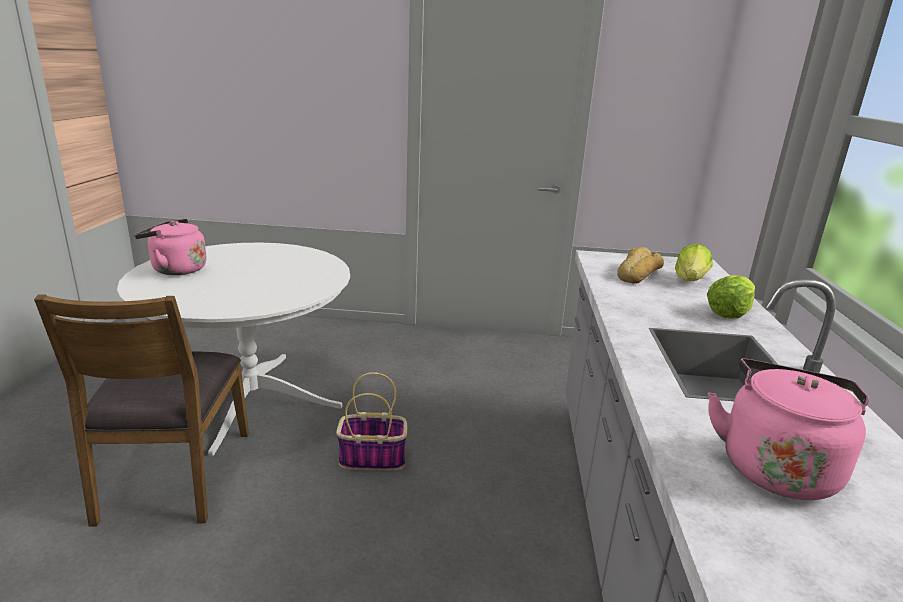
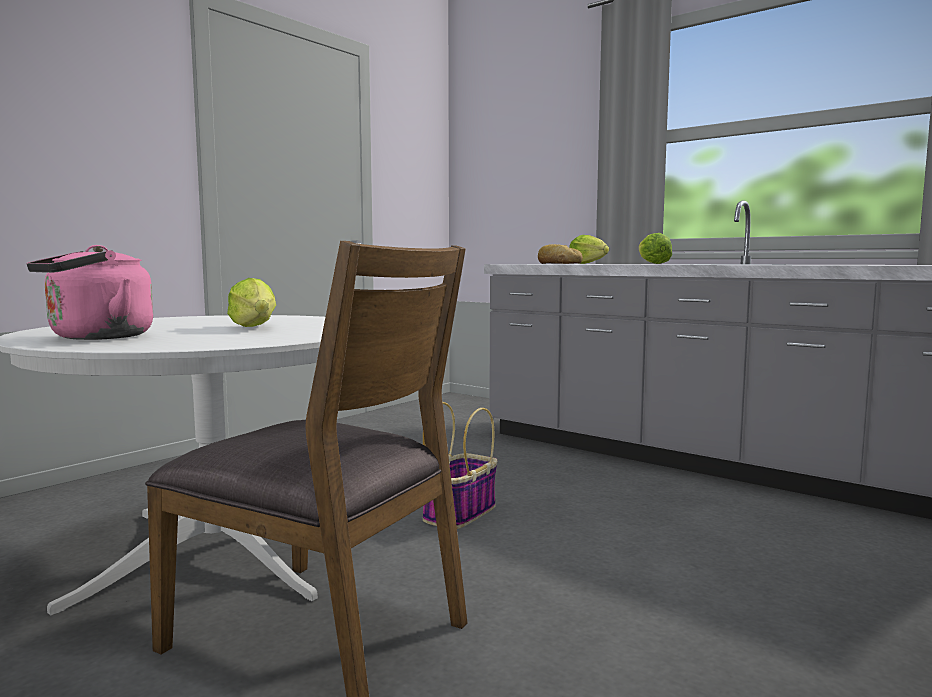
camera: 55 degrees left, 15 degrees down
pink kettle [708,358,869,500] -> none
none -> lettuce [227,278,276,327]

